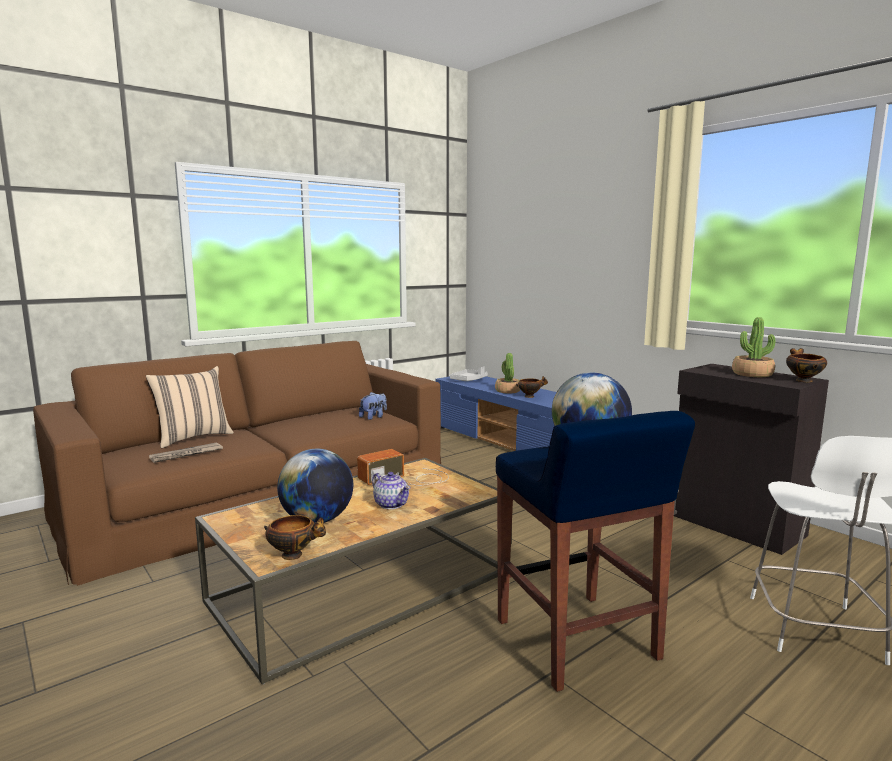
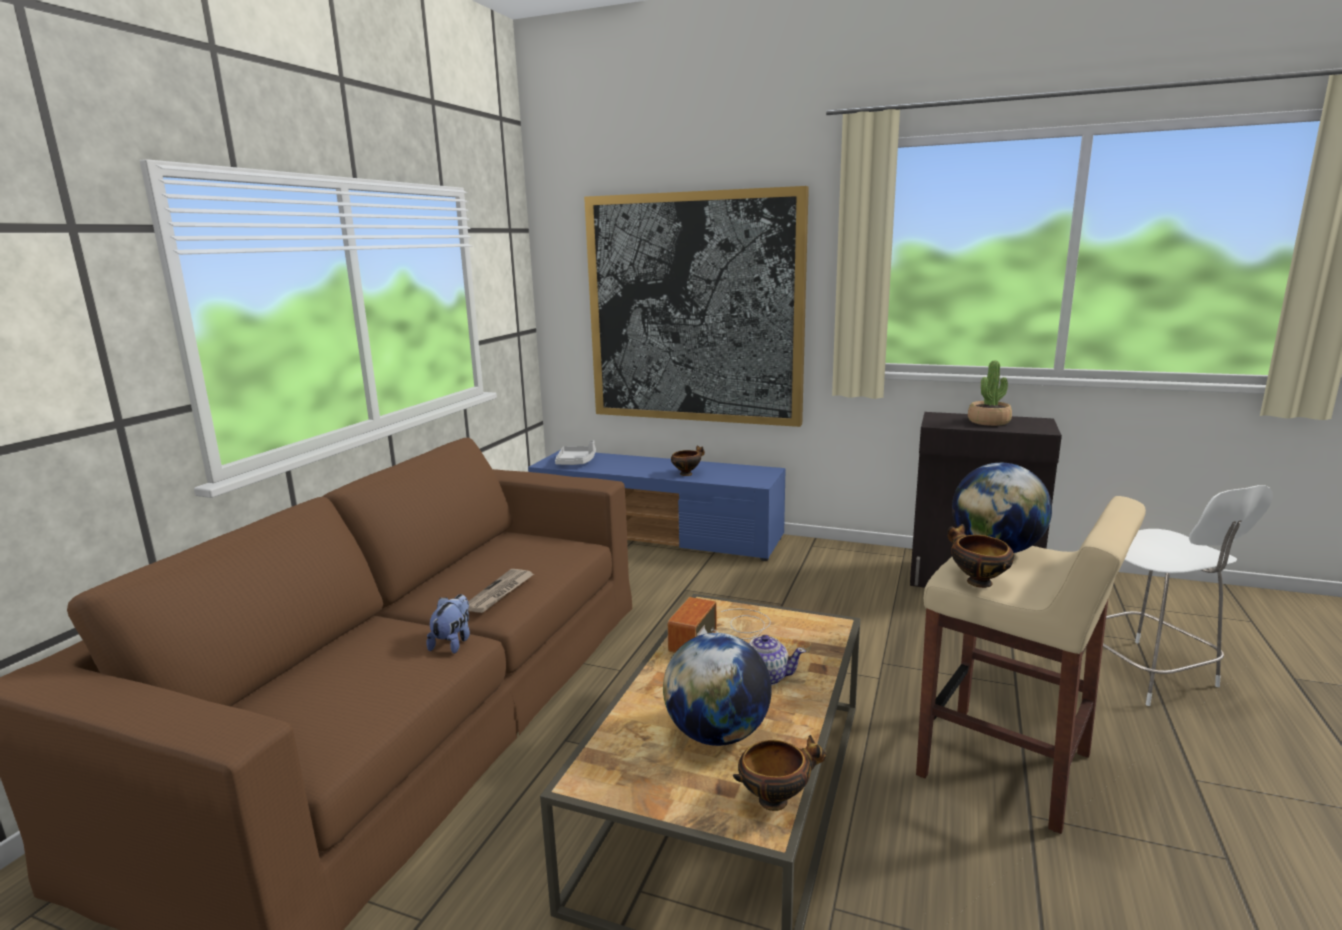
camera: 30 degrees left, 5 degrees up
beige pillow [146,366,234,448] -> none
newspaper [149,442,223,463] -> newspaper moved to [468,569,534,613]
plush toy [359,392,387,420] -> plush toy moved to [427,594,470,654]
potted plant [495,353,520,393] -> none
blue stool [496,411,695,692] -> beige stool [916,496,1146,834]
bowl [786,348,827,383] -> bowl moved to [947,524,1014,588]
none -> picture [584,186,809,427]

